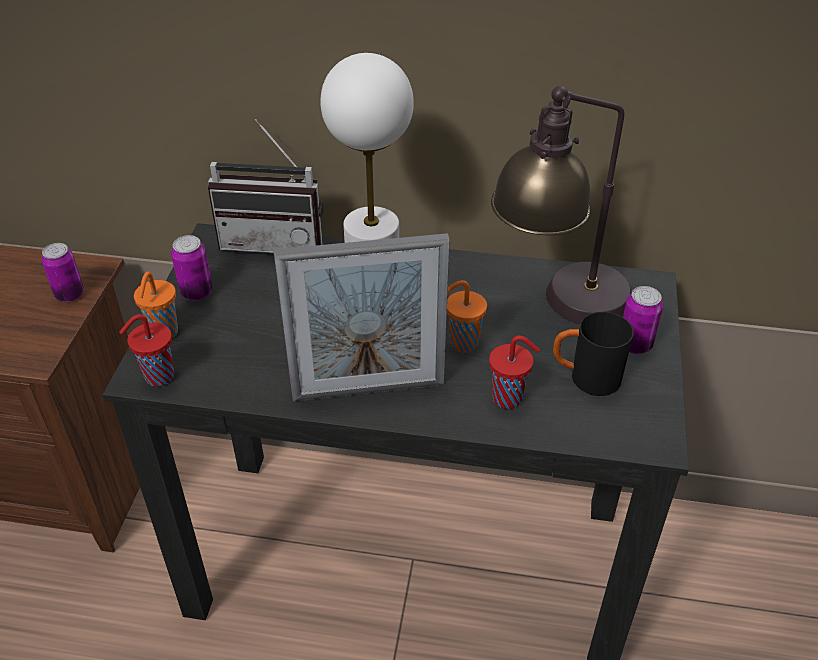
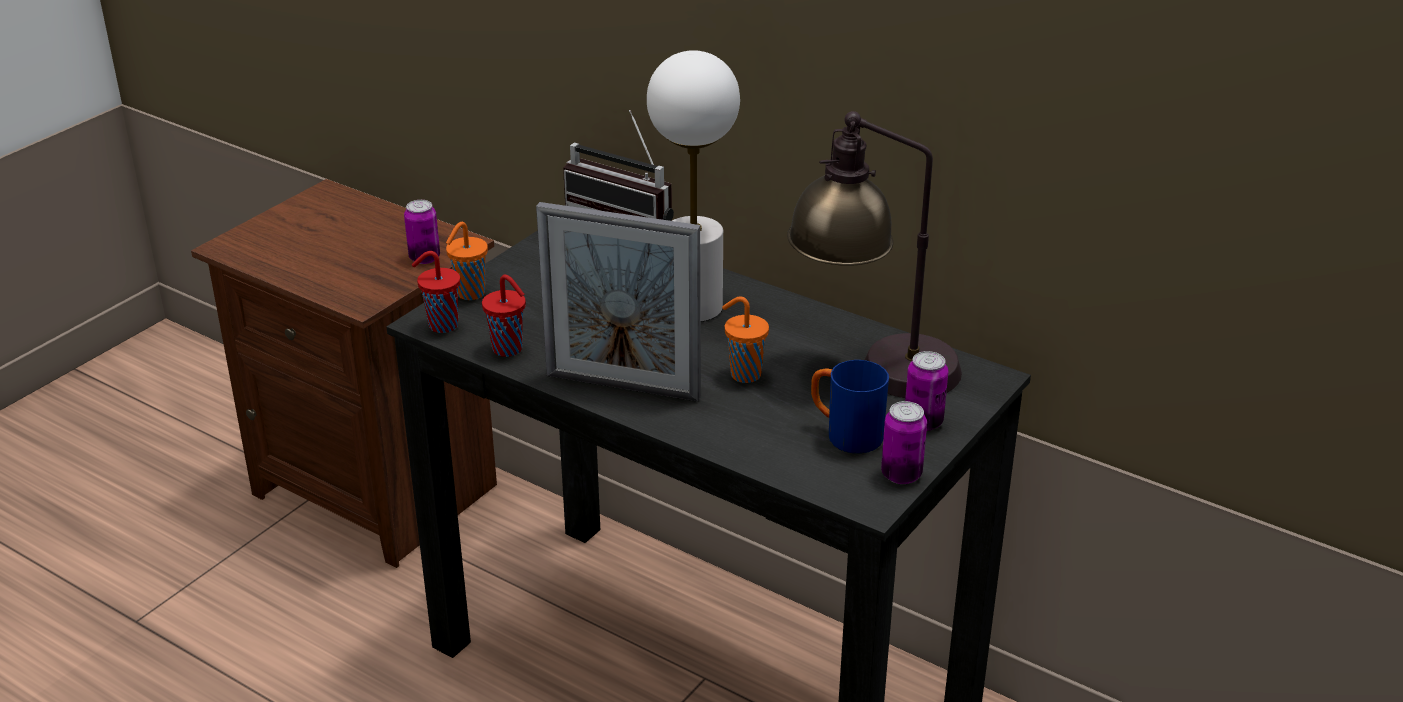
camera: 25 degrees right, 10 degrees down
can [171,235,213,301] -> can moved to [881,401,927,484]
red cup [489,335,540,409] -> red cup moved to [482,275,526,357]
black mug [553,312,634,396] -> blue mug [811,360,889,453]

